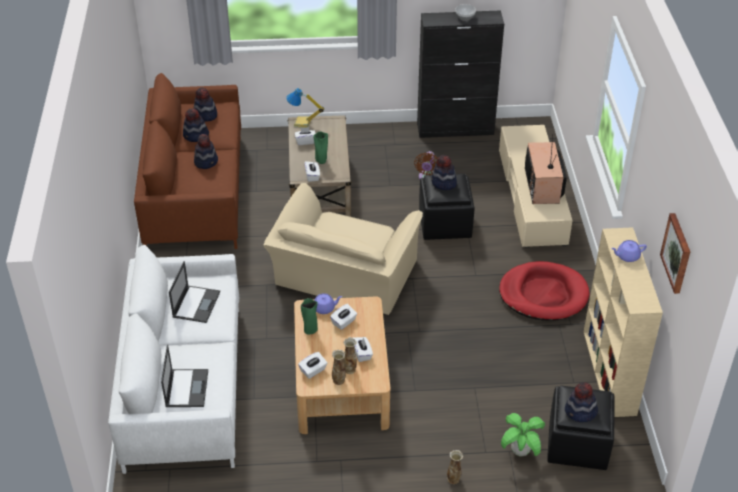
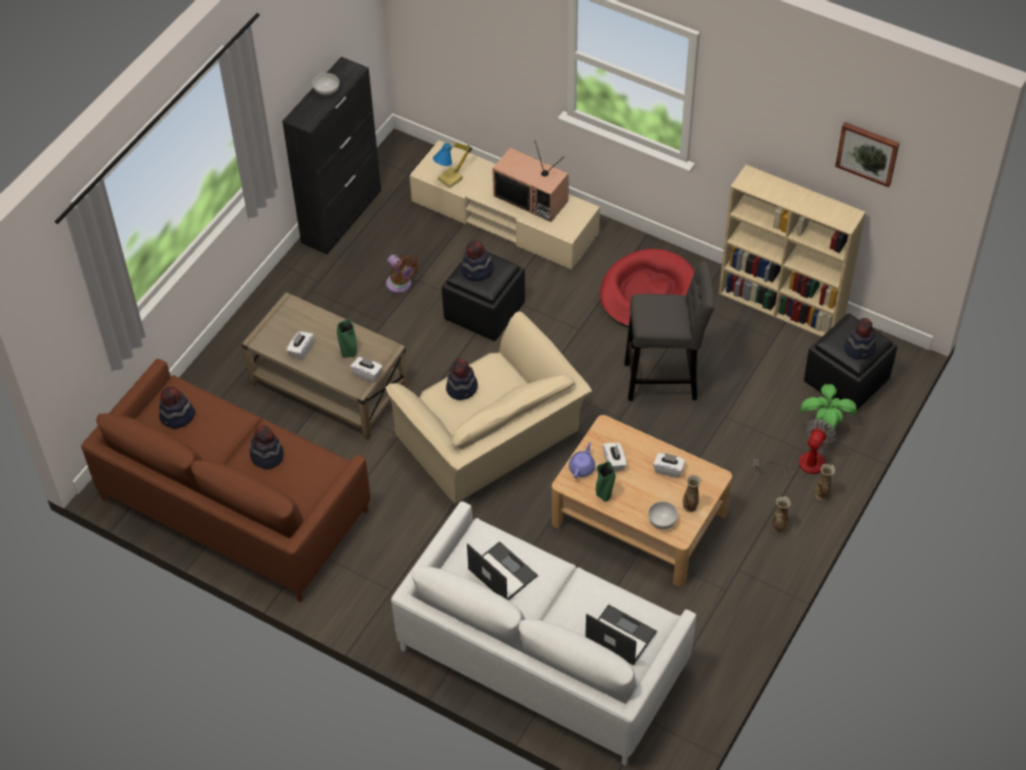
camera: 55 degrees left, 10 degrees up
hat [183,108,209,142] -> hat moved to [446,358,478,400]
table lamp [286,88,324,128] -> table lamp moved to [433,142,472,188]
white tissue box [298,352,327,379] -> bowl [648,501,678,529]
vase [343,337,357,374] -> vase moved to [773,497,791,534]
purple teapot [611,240,647,262] -> none
none -> grey stool [624,261,714,401]
none -> fan [752,419,836,479]

